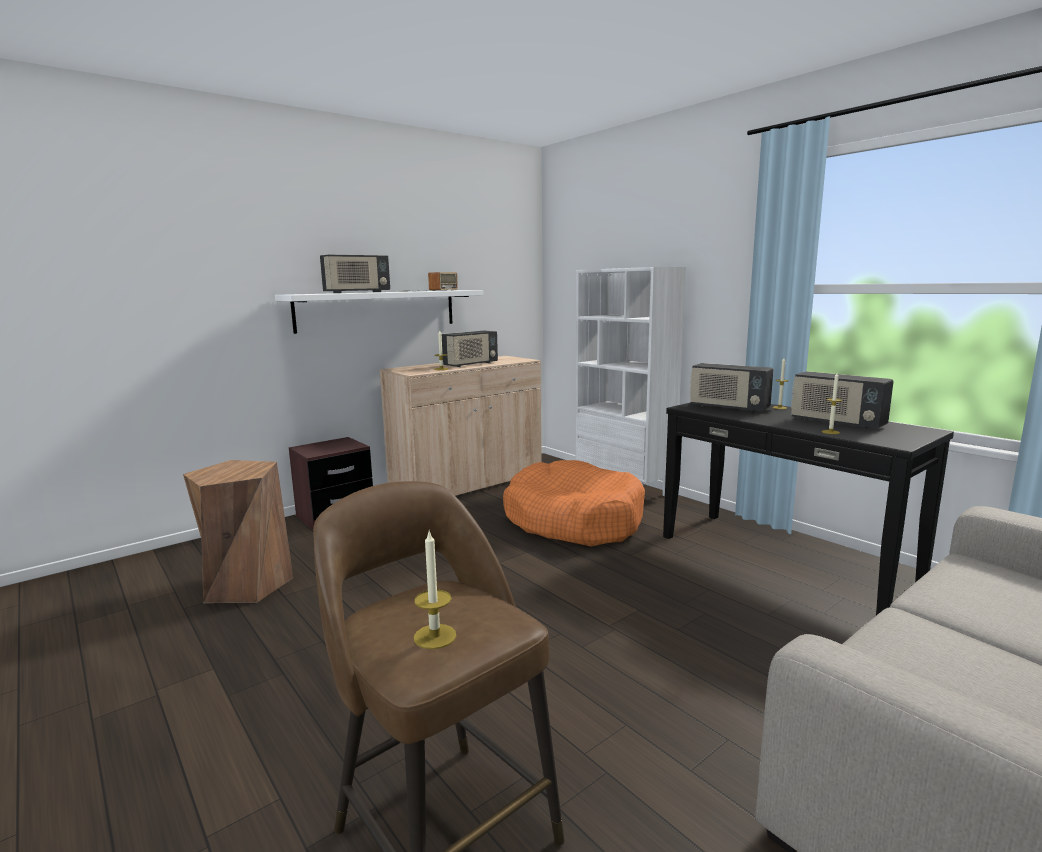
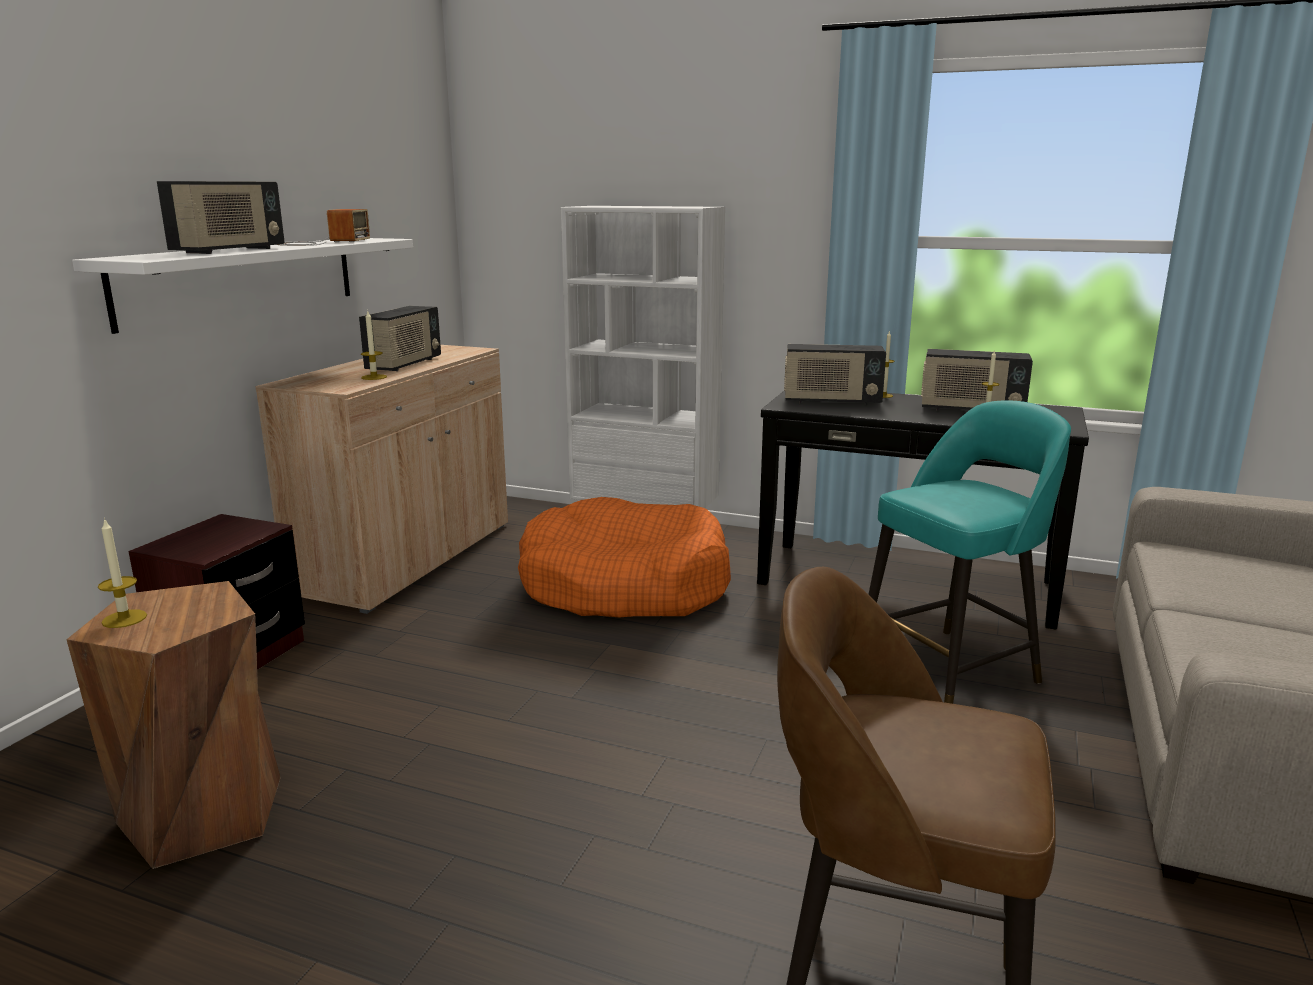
camera: 30 degrees left, 5 degrees up
candle [414,532,456,649] -> candle moved to [98,518,147,628]
none -> turquoise stool [868,400,1071,704]

